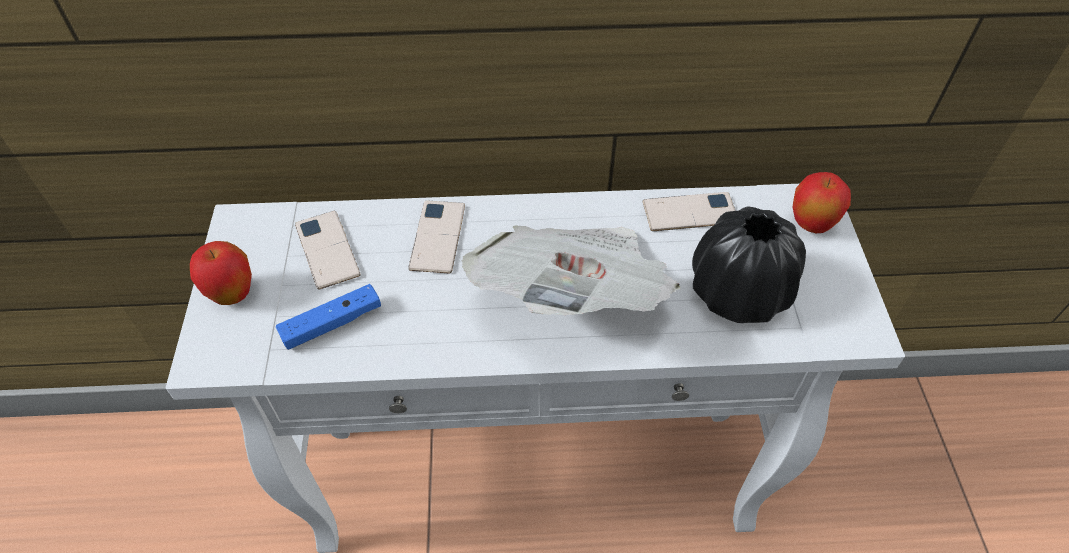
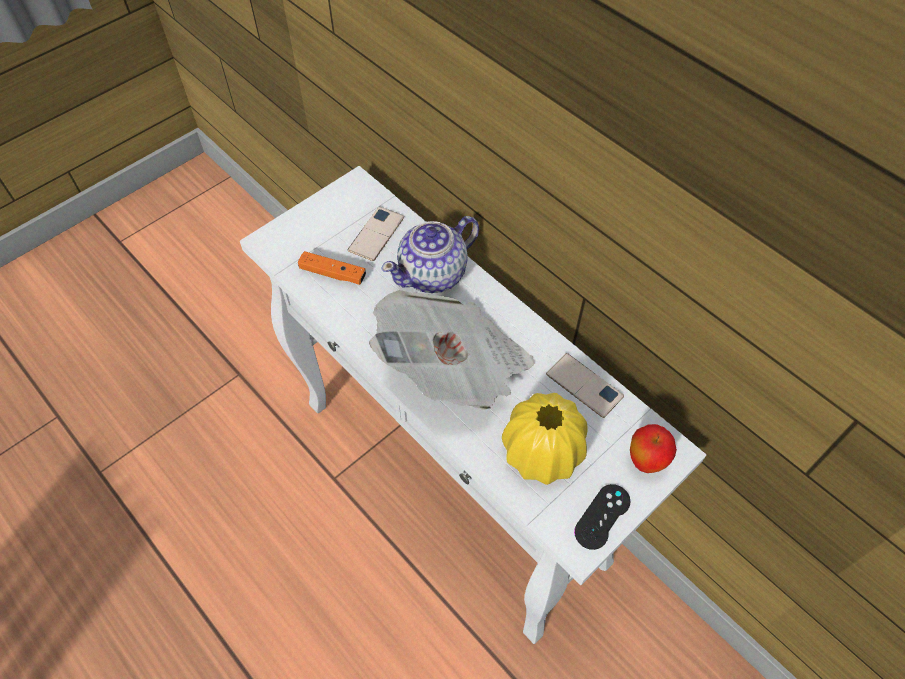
camera: 50 degrees right, 5 degrees up
apple [190,241,252,305] -> none
blue game controller [276,284,381,350] -> orange game controller [298,251,366,285]
phone [408,200,465,274] -> teapot [381,216,479,293]
black vase [692,206,806,323] -> yellow vase [502,393,588,485]
none -> black game controller [574,484,630,550]

